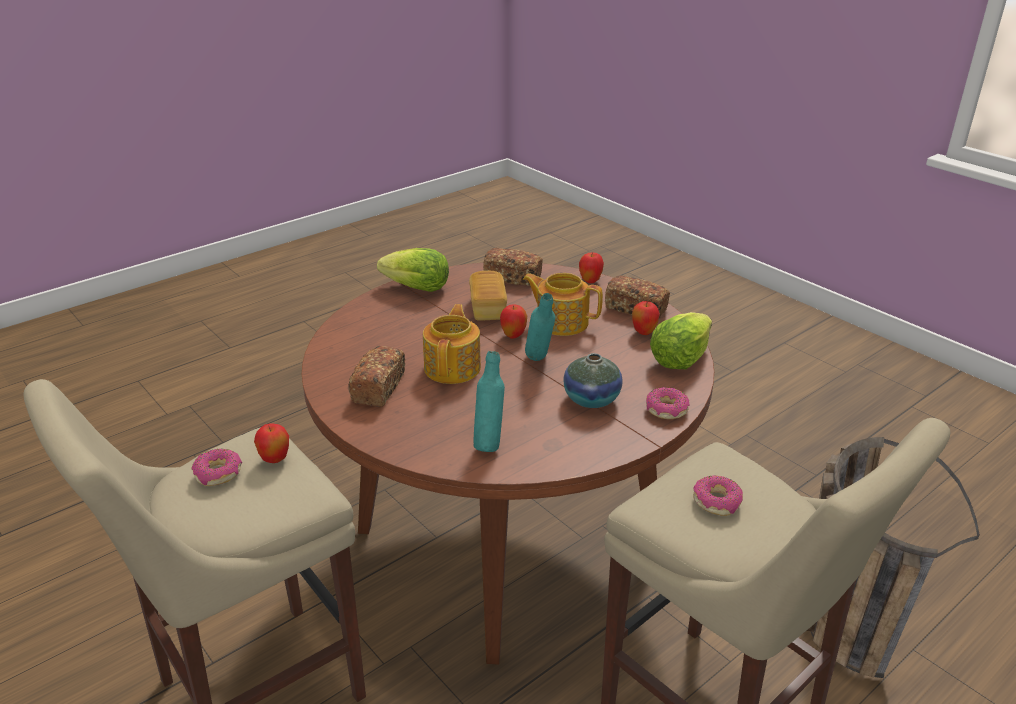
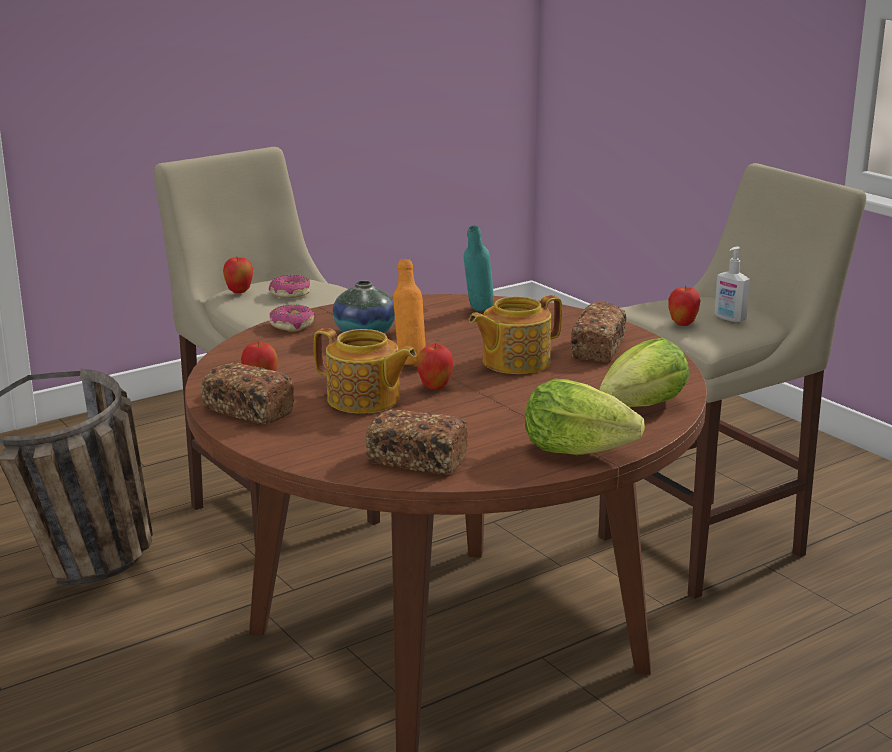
camera: 175 degrees left, 10 degrees down
donut [192,449,242,486] -> soap dispenser [714,246,750,322]
teapot [423,304,481,384] -> teapot turned 45 degrees clockwise [469,295,562,374]
bread [469,271,507,321] -> none
turquoise bottle [525,293,555,361] -> orange bottle [393,259,426,365]
apple [579,253,604,283] -> apple moved to [223,257,253,293]
lettuce [650,312,712,369] -> lettuce moved to [600,338,689,407]

